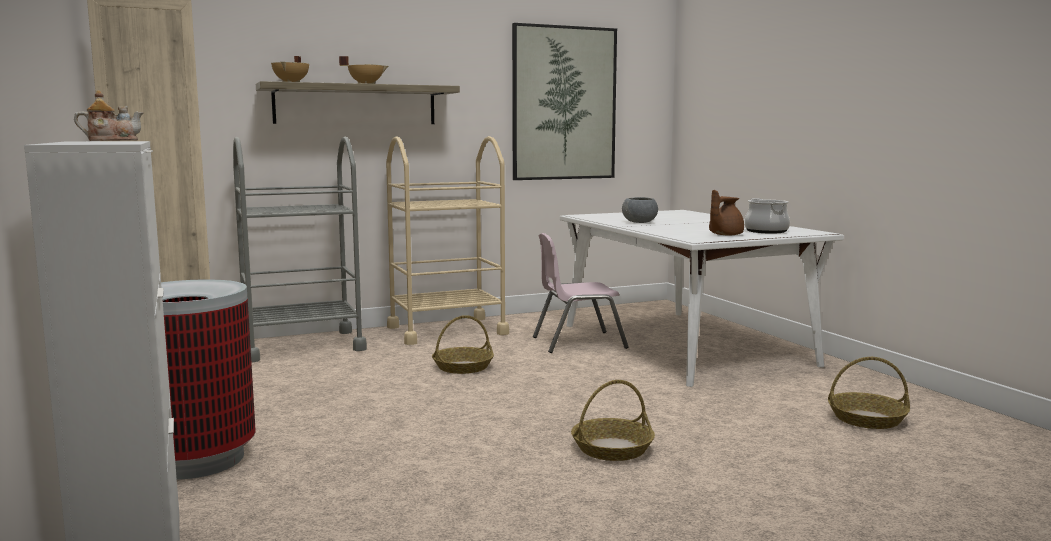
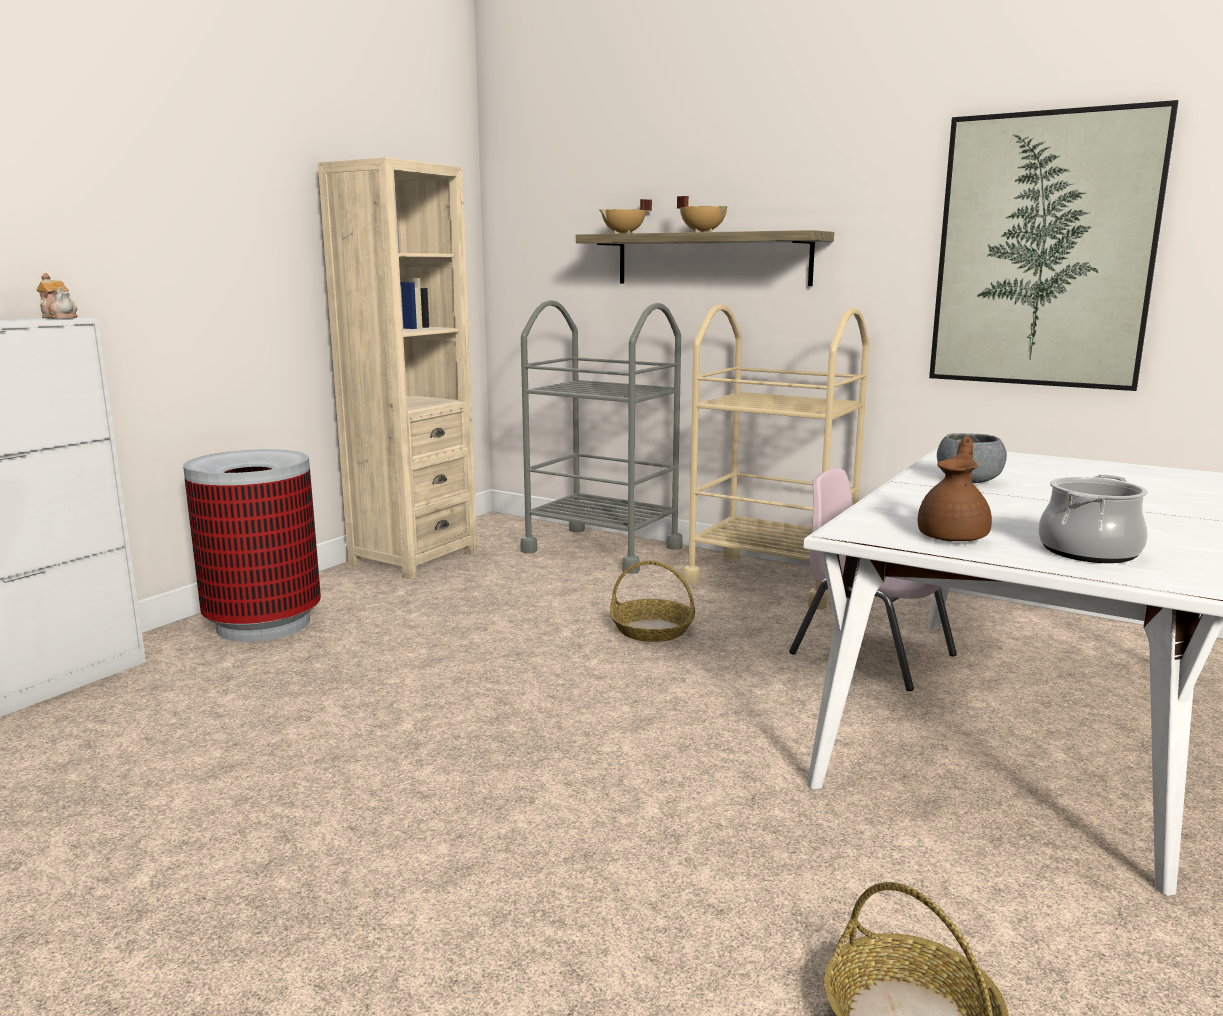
camera: 55 degrees right, 5 degrees up
basket [571,380,655,461] -> none
brown teapot [709,190,744,236] -> brown teapot turned 105 degrees clockwise [918,436,992,541]

